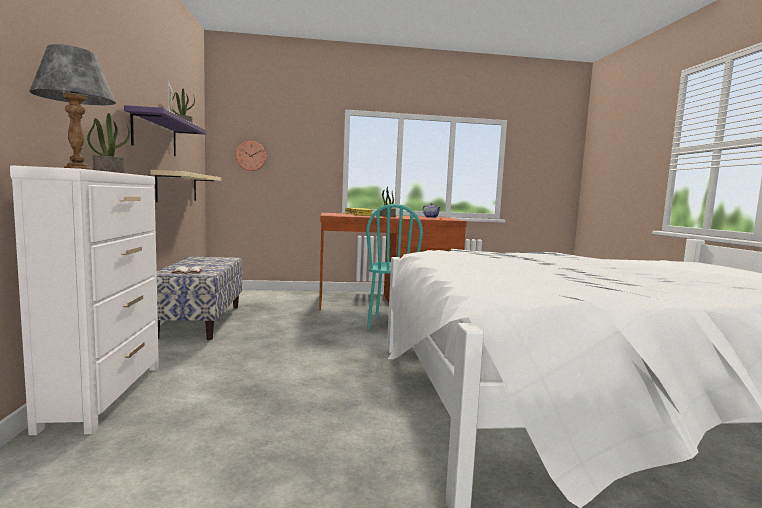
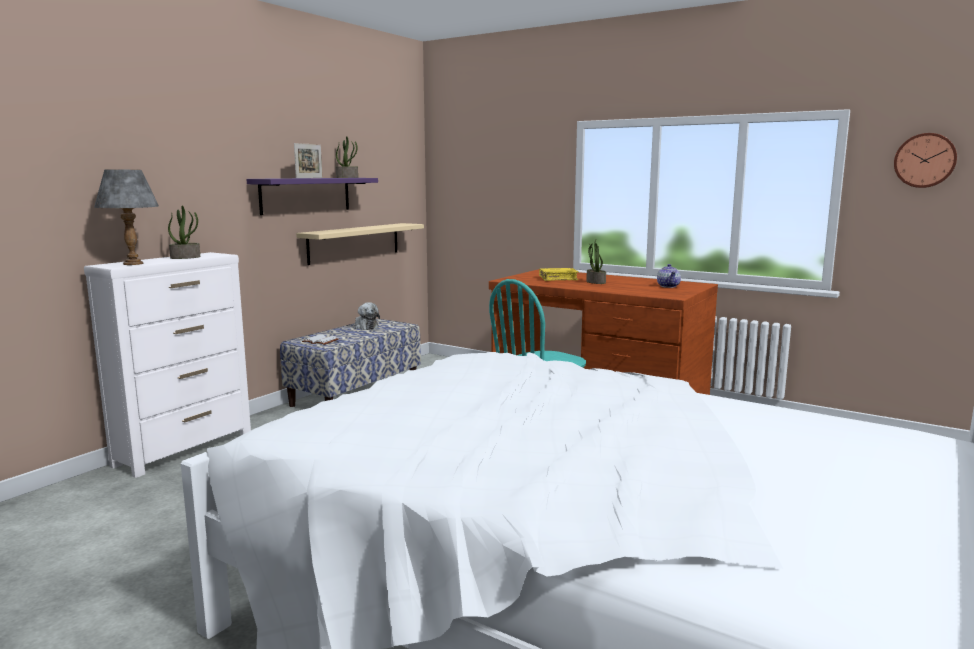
camera: 40 degrees right, 5 degrees up
wall clock [236,141,266,171] -> wall clock moved to [894,133,957,188]
none -> plush toy [355,302,380,330]

